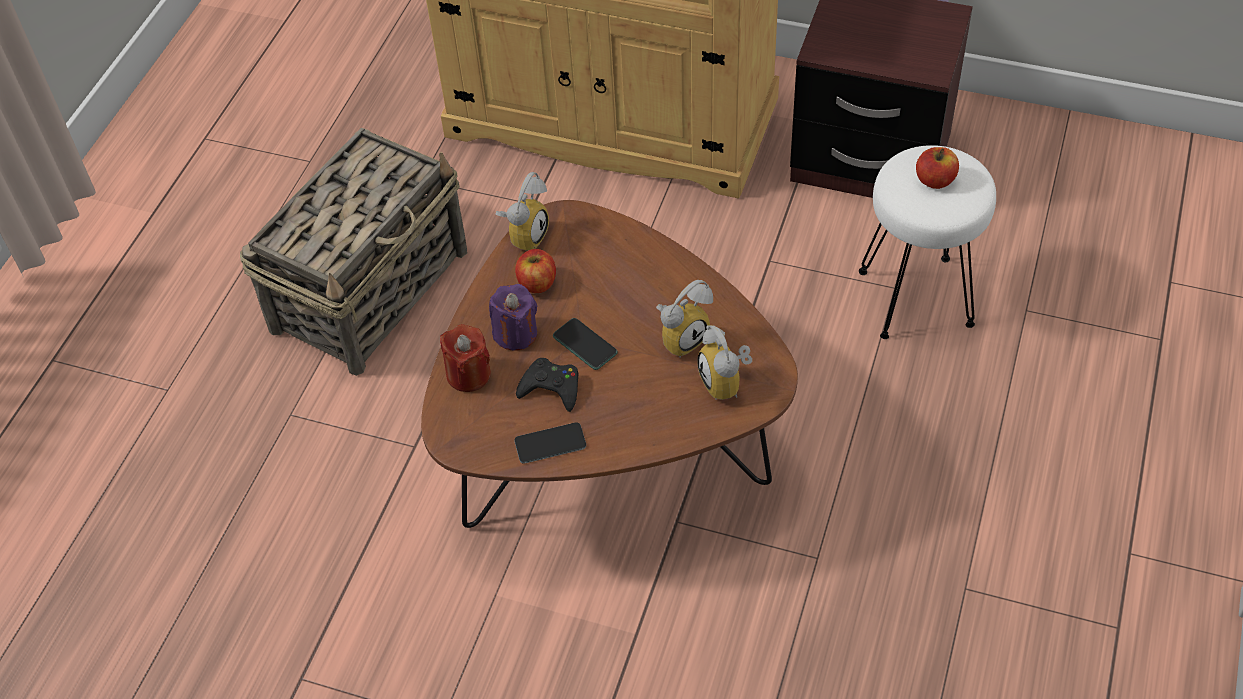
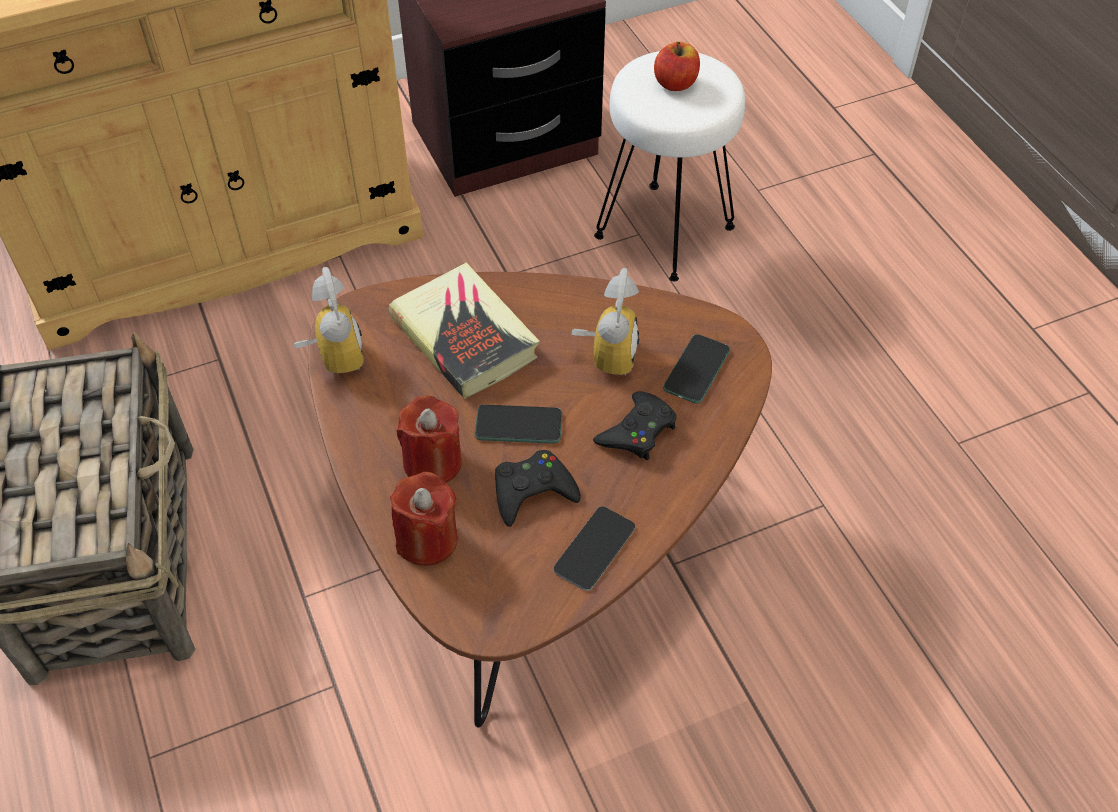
camera: 45 degrees left, 0 degrees up
purple candle [489,284,537,351] -> red candle [397,395,462,483]
apple [515,249,556,293] -> none
alarm clock [697,325,752,400] -> phone [663,334,730,404]
none -> book [389,262,540,399]
none -> black game controller [593,391,677,460]

